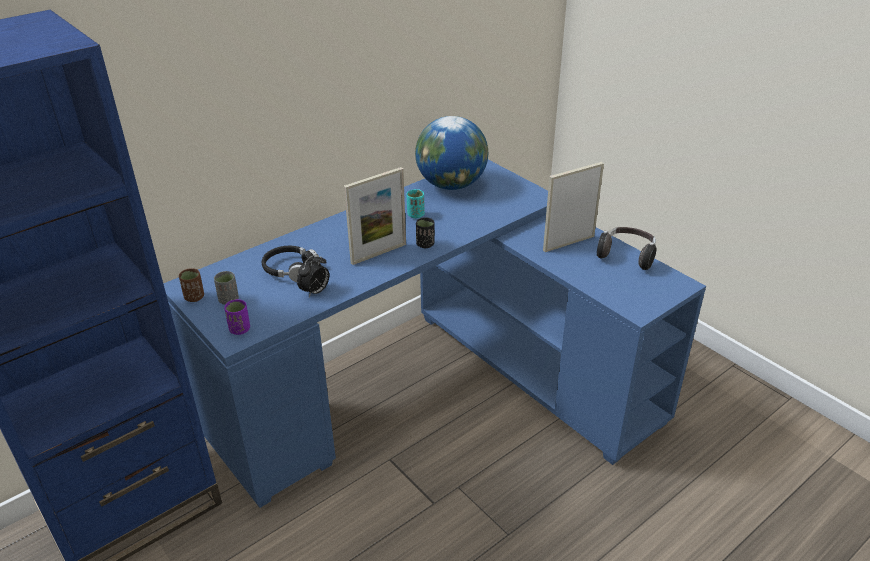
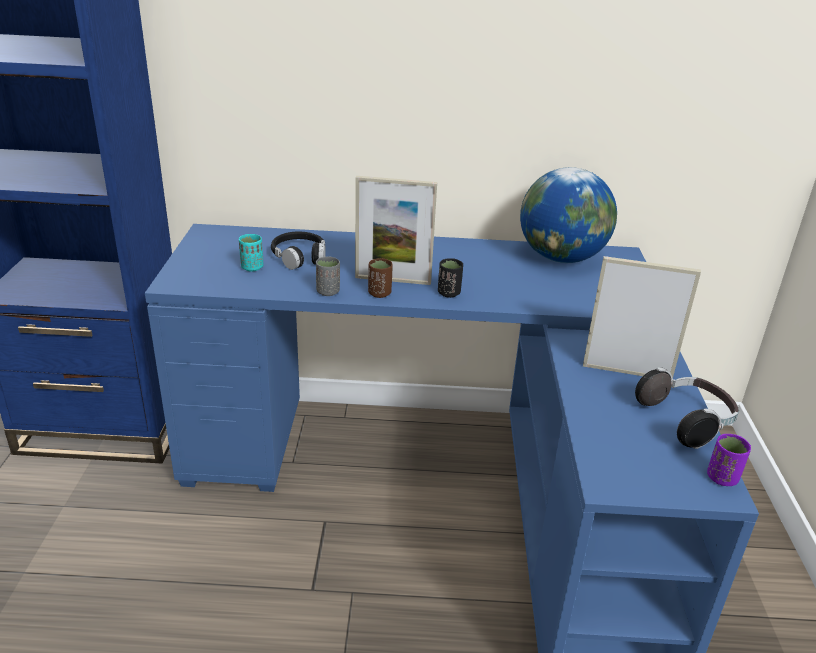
camera: 40 degrees right, 5 degrees down
brown cup [179,268,204,302] -> brown cup moved to [368,258,393,298]
grey cup [214,271,239,305] -> grey cup moved to [316,257,340,296]
purple cup [224,299,250,335] -> purple cup moved to [707,434,751,486]
alarm clock [297,254,329,297] -> none
turquoise cup [406,189,425,218] -> turquoise cup moved to [239,234,263,271]

